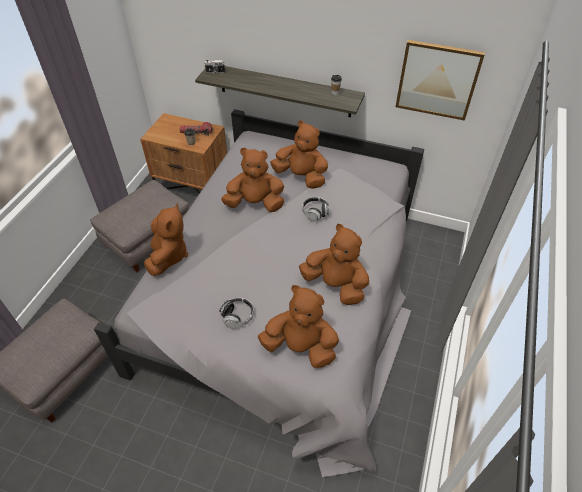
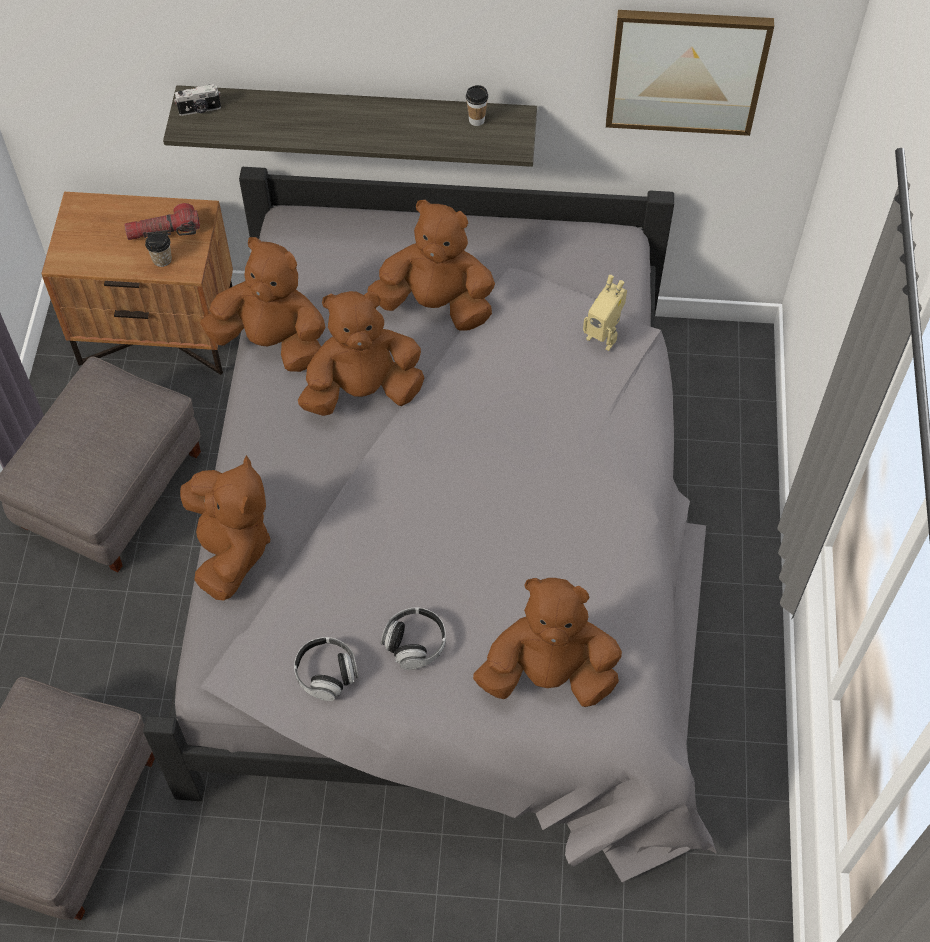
camera: 15 degrees left, 10 degrees up
brown plush toy [299,224,369,305] -> brown plush toy moved to [200,237,325,372]
headphones [302,197,329,221] -> headphones moved to [294,637,359,701]
none -> toy robot [583,275,627,351]

